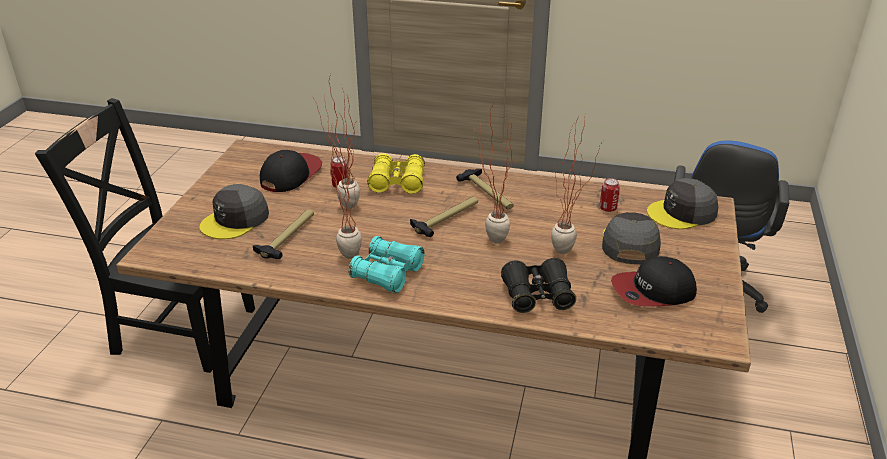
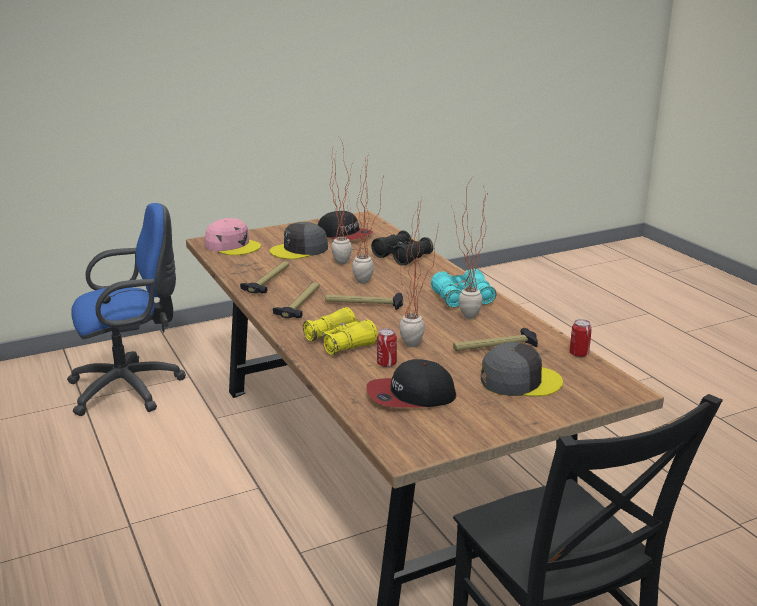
camera: 130 degrees left, 10 degrees down
can [600,178,620,212] -> can moved to [570,319,592,357]
grey cap [647,178,718,229] -> pink cap [205,218,261,255]
none -> hammer [240,262,289,293]

